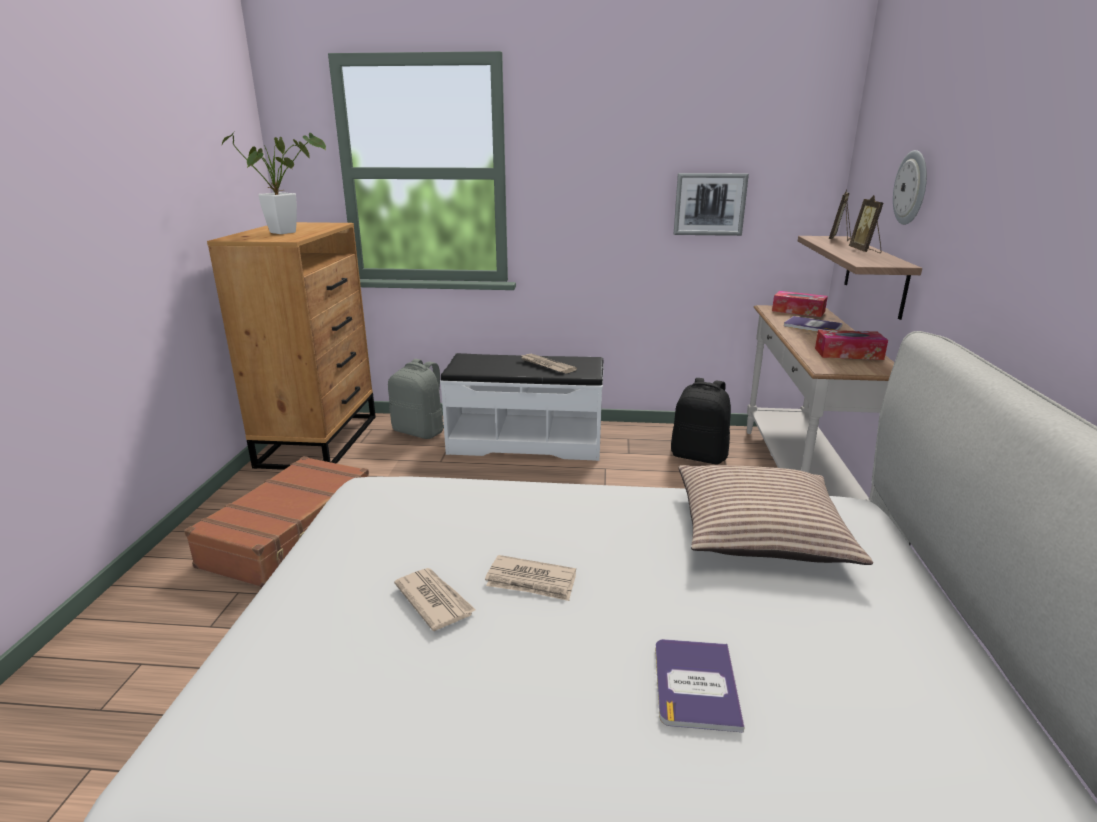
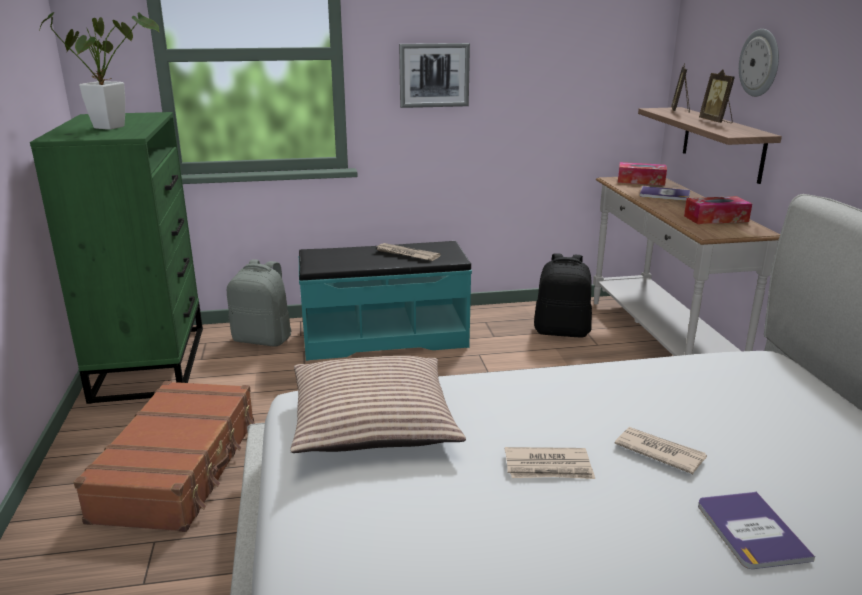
camera: 15 degrees left, 0 degrees up
brown dresser [207,222,376,470] -> green dresser [30,112,203,404]
newspaper [394,568,476,631] -> newspaper moved to [615,427,707,474]
white bench [440,353,604,461] -> turquoise bench [299,241,472,361]
picture [674,173,749,236] -> picture moved to [399,43,470,108]
pillow [678,465,873,565] -> pillow moved to [290,356,466,453]

